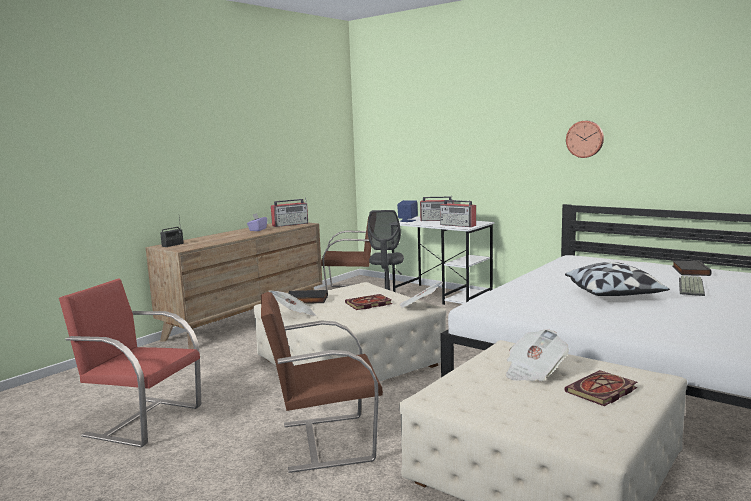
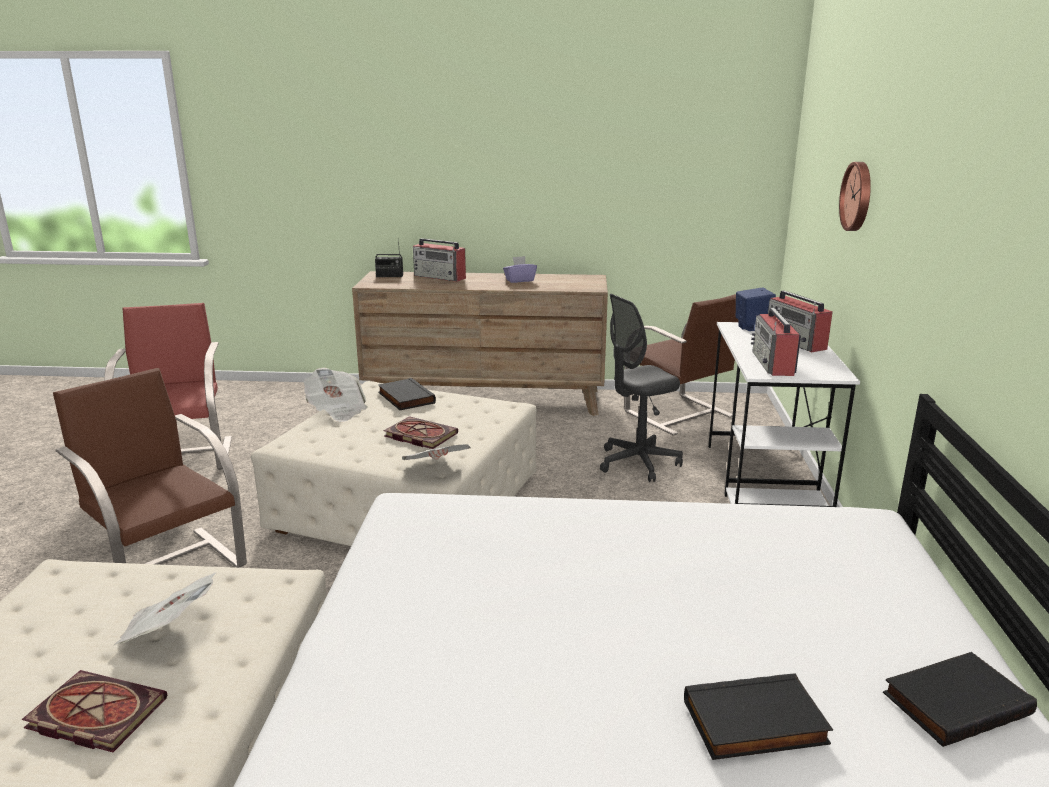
camera: 55 degrees right, 10 degrees up
radio [271,198,308,227] -> radio moved to [413,238,466,282]
pillow [565,262,670,296] -> none
wall clock [566,121,604,158] -> wall clock moved to [839,162,871,231]
keyboard [679,276,705,296] -> black book [684,673,833,760]

